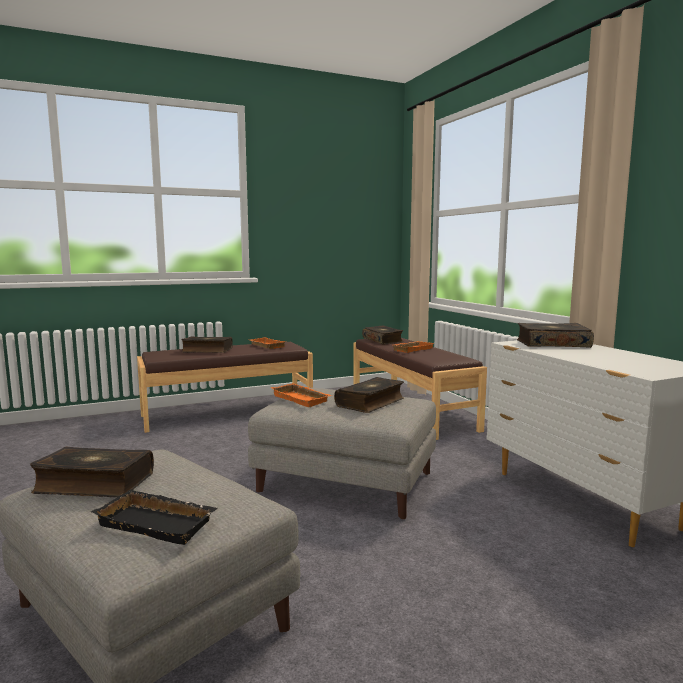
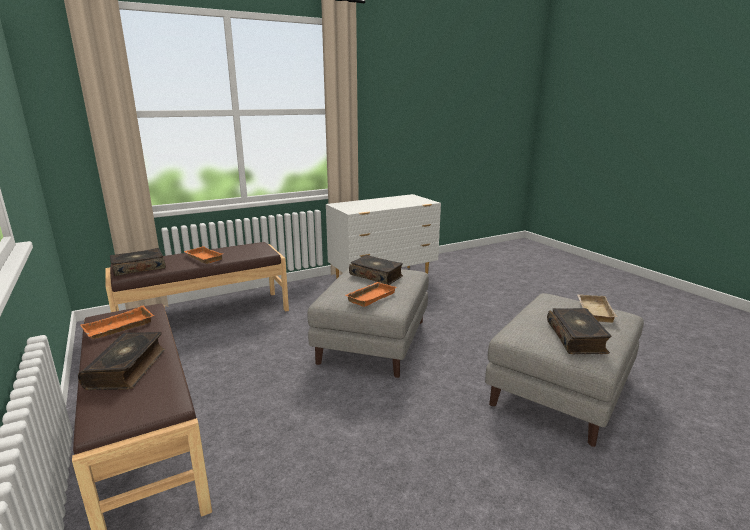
camera: 95 degrees left, 10 degrees up
black tray [91,489,218,545] -> beige tray [577,294,618,323]
book [517,323,594,348] -> none

